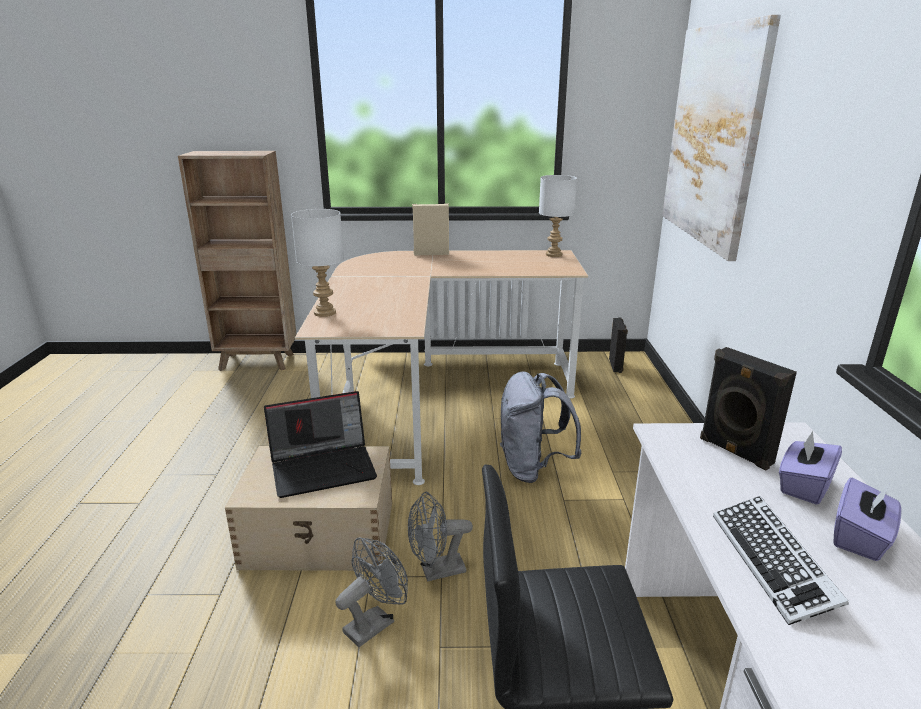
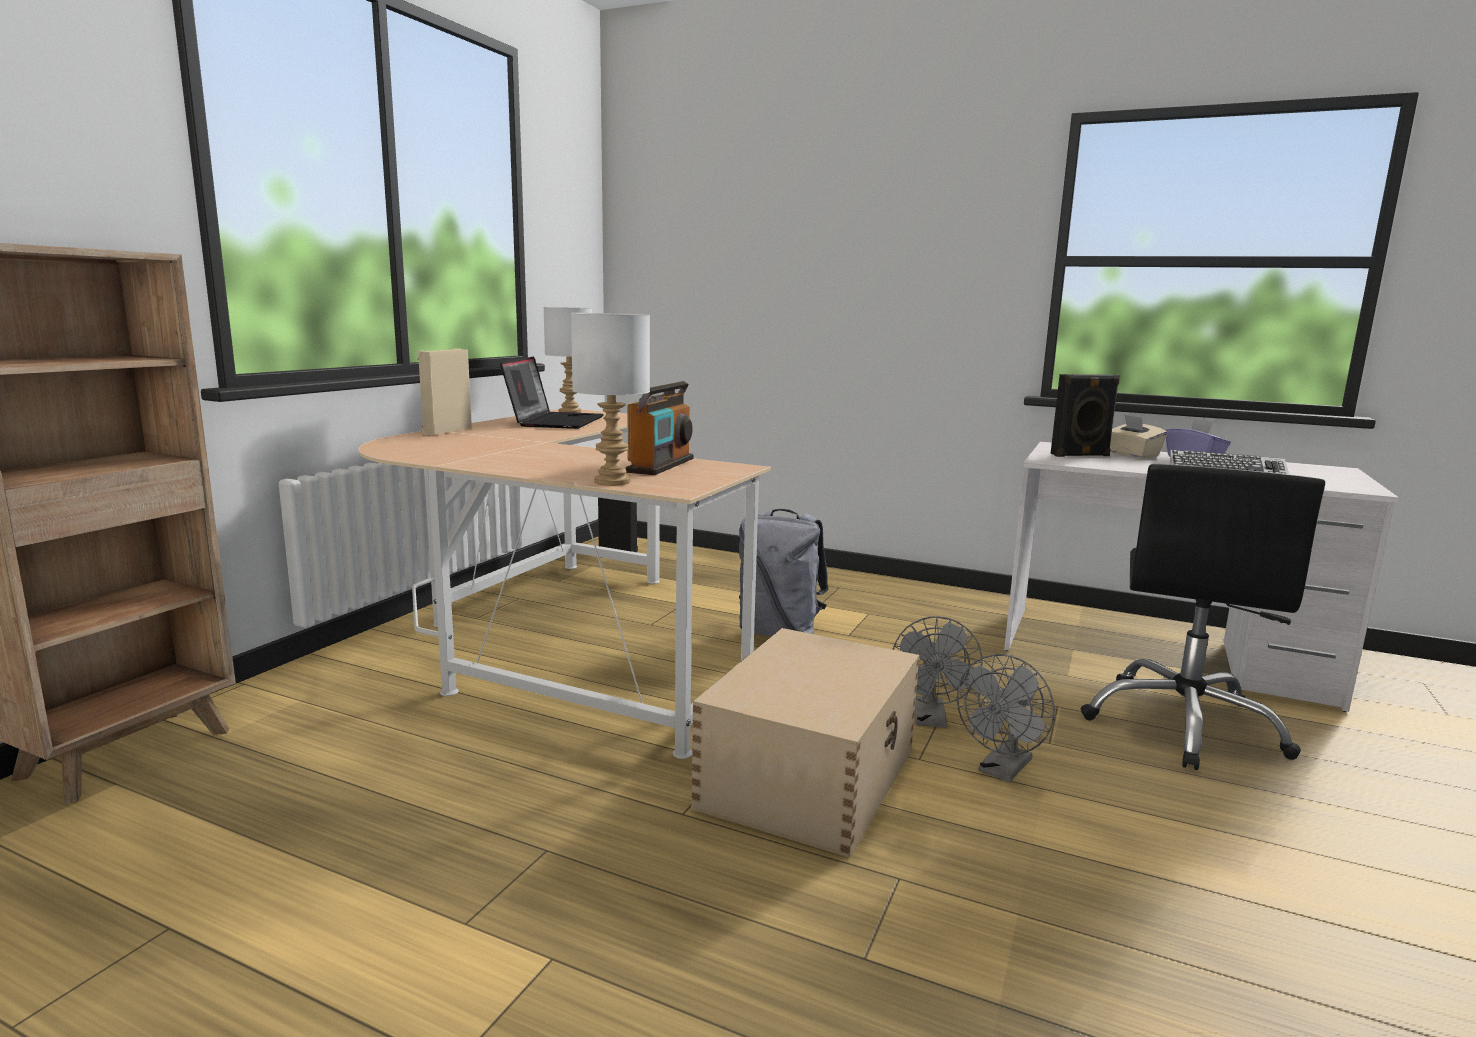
camera: 65 degrees left, 10 degrees down
laptop [264,391,377,498] -> laptop moved to [500,357,604,429]
grey fan [335,538,408,647] -> grey fan turned 120 degrees counterclockwise [957,654,1055,782]
picture [662,15,781,261] -> none
purple tissue box [779,431,842,505] -> beige tissue box [1110,415,1167,459]
none -> radio [626,381,693,475]

